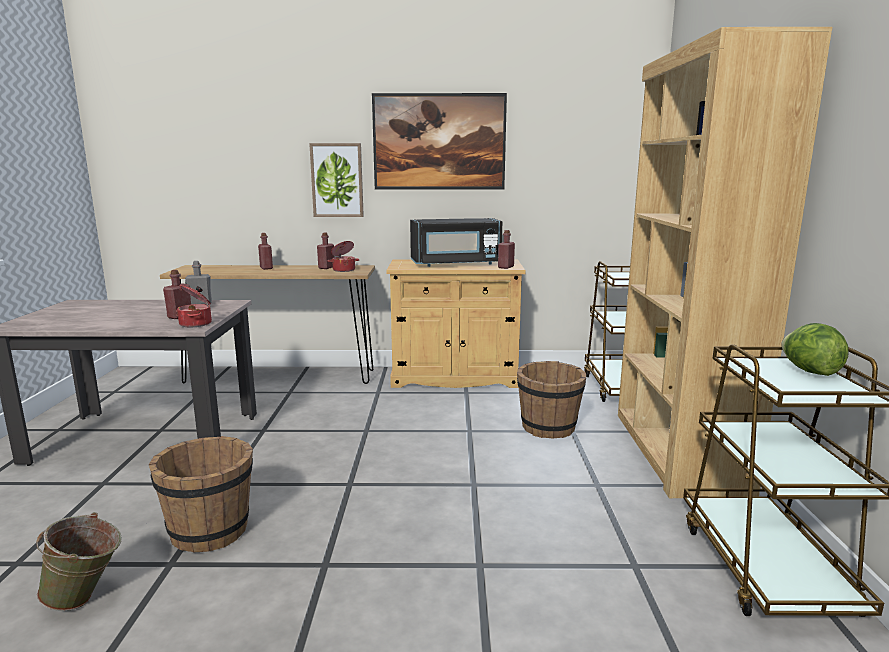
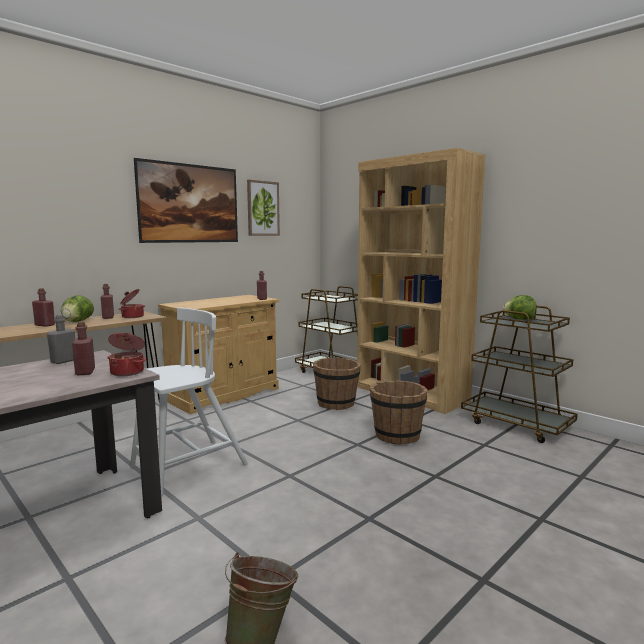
camera: 45 degrees left, 5 degrees down
brown bucket [149,436,253,553] -> brown bucket moved to [370,380,427,444]
picture [309,143,364,217] -> picture moved to [247,180,280,236]
black microwave [410,218,502,267] -> none
none -> lettuce [61,295,94,322]
none -> white chair [130,308,248,497]

